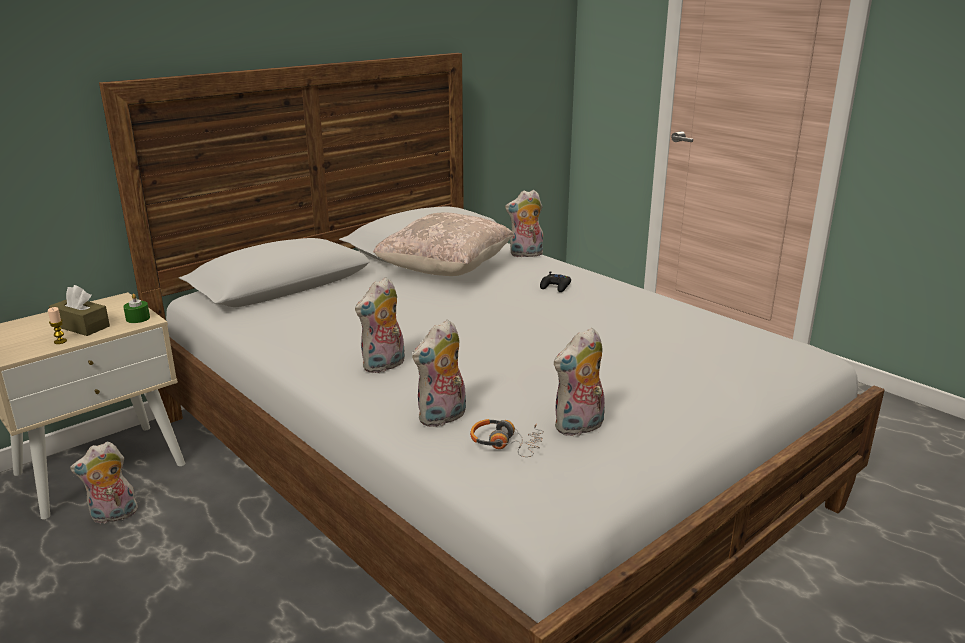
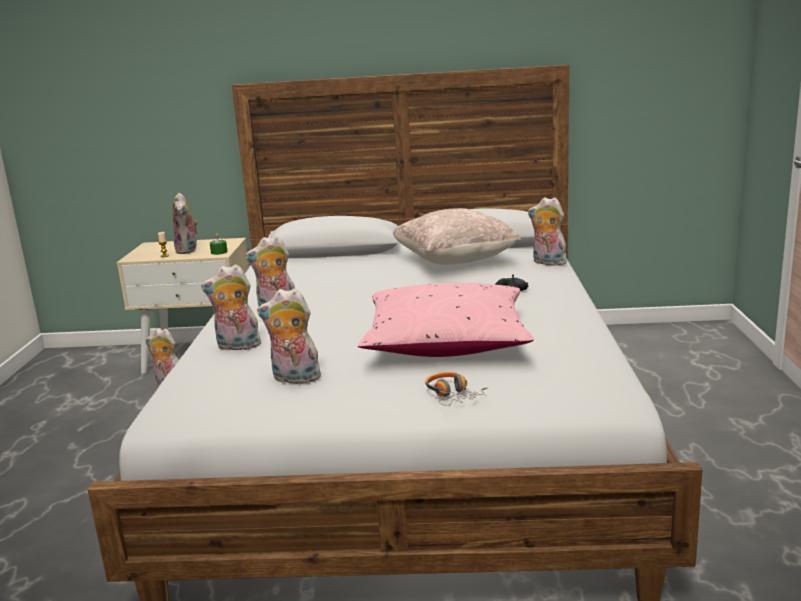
camera: 45 degrees right, 5 degrees down
brown tissue box [49,285,110,336] -> plush toy [172,193,198,254]
headphones [470,419,544,457] -> headphones moved to [425,372,488,405]
none -> pink pillow [358,282,534,357]

